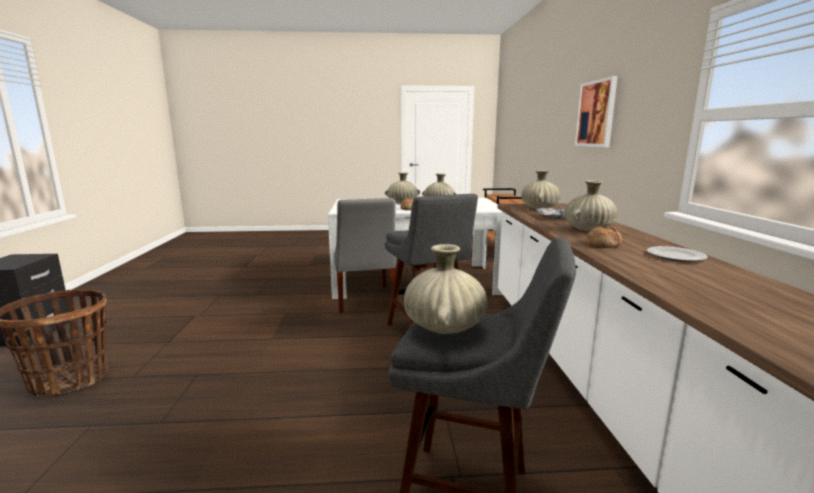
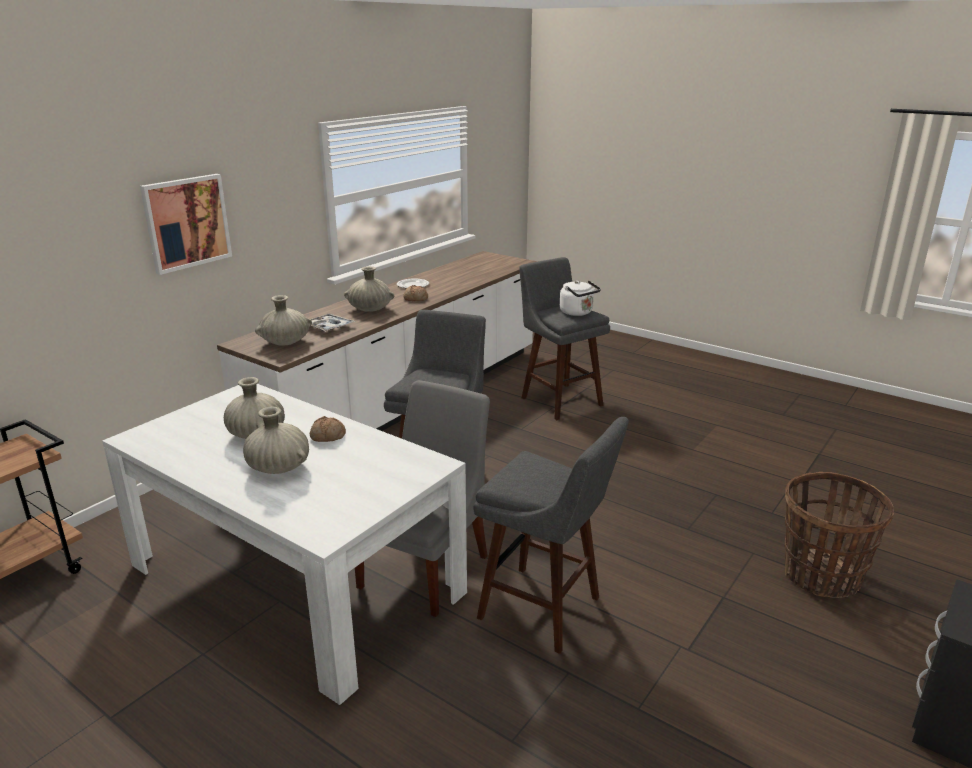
camera: 140 degrees left, 10 degrees up
beige vase [404,244,487,334] -> white kettle [560,280,601,316]
none -> grey stool [473,417,629,654]

